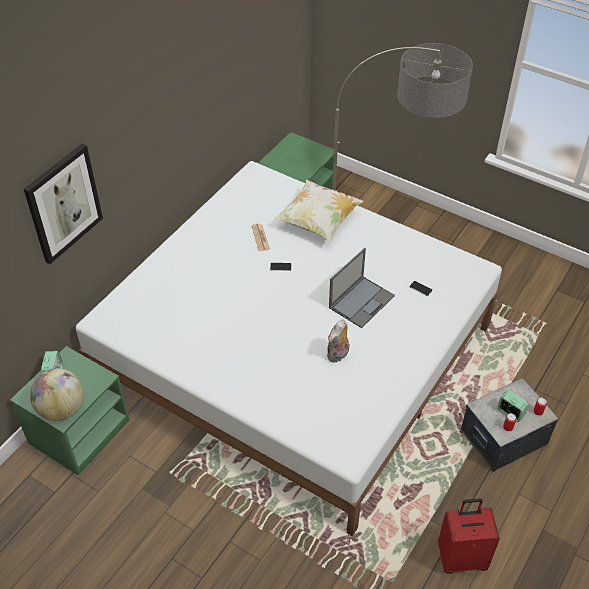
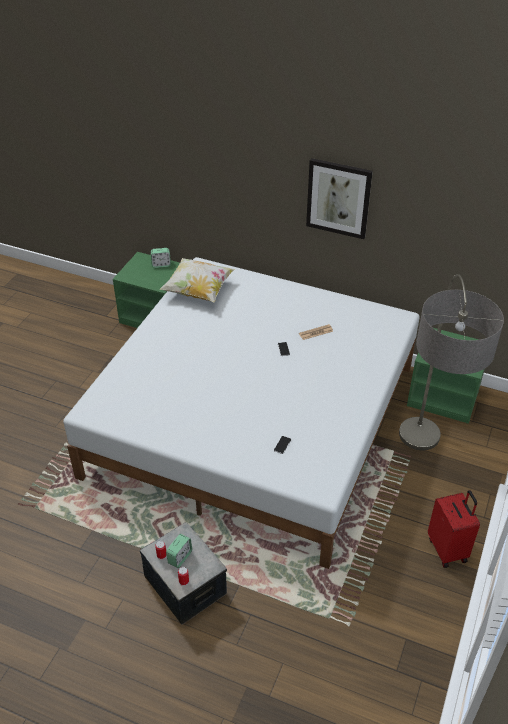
camera: 80 degrees right, 5 degrees down
picture [24,143,103,264] -> picture moved to [306,158,373,239]
globe [30,369,84,421] -> none
pillow [274,180,364,241] -> pillow moved to [159,258,235,302]
plush toy [327,320,350,363] -> none
laptop [329,248,395,328] -> none
red suitcase [438,499,500,574] -> red suitcase moved to [428,490,480,568]

